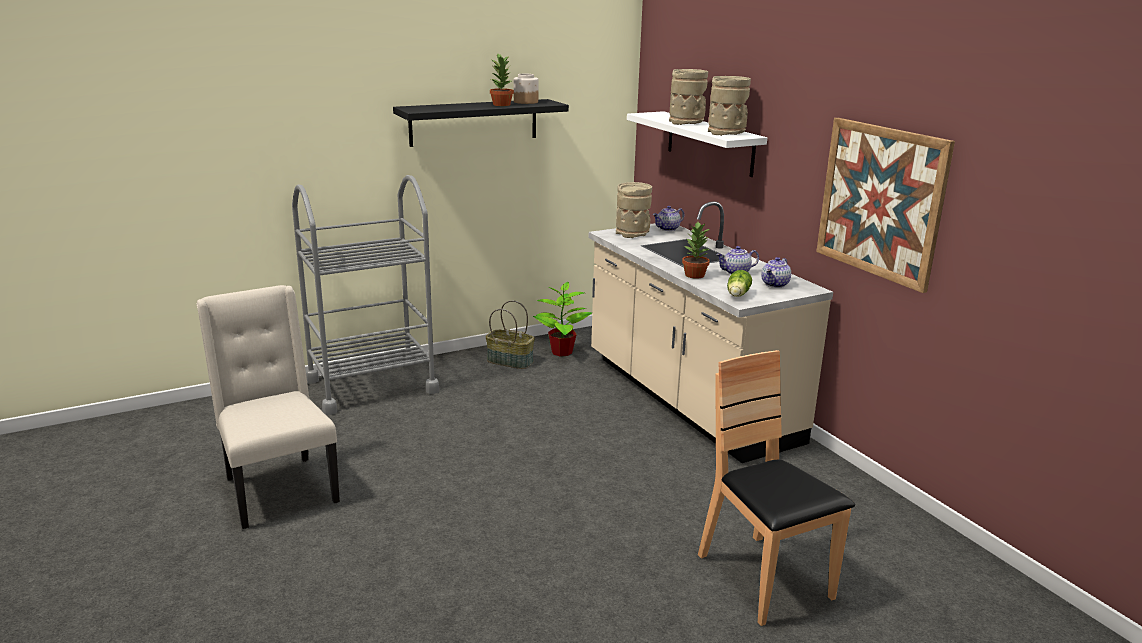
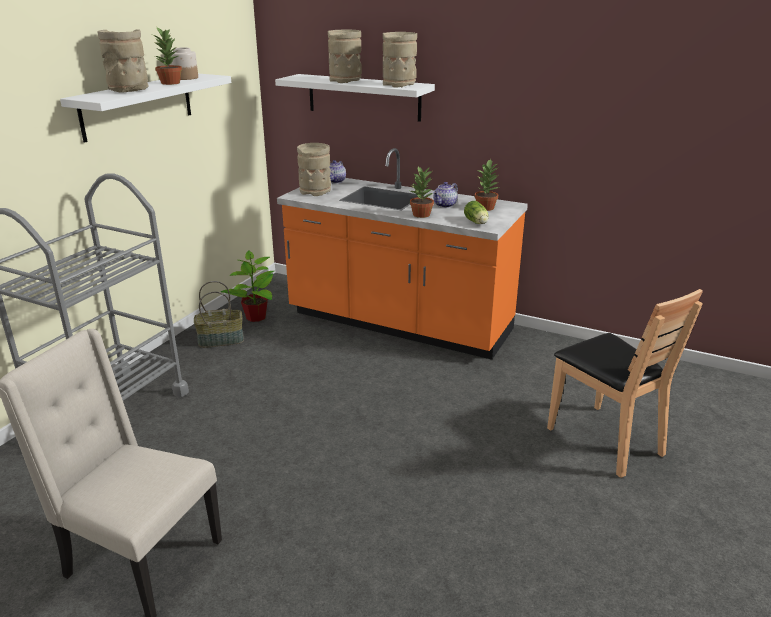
camera: 35 degrees left, 5 degrees up
black shelf [393,99,569,147] -> white shelf [60,74,231,143]
beige counter [589,201,833,463] -> orange counter [277,148,528,360]
brown chair [698,350,855,626] -> brown chair turned 150 degrees counterclockwise [547,289,703,478]
teapot [761,257,791,288] -> potted plant [475,159,500,211]
picture [816,118,955,293] -> none
none -> beige vase [97,29,148,93]

